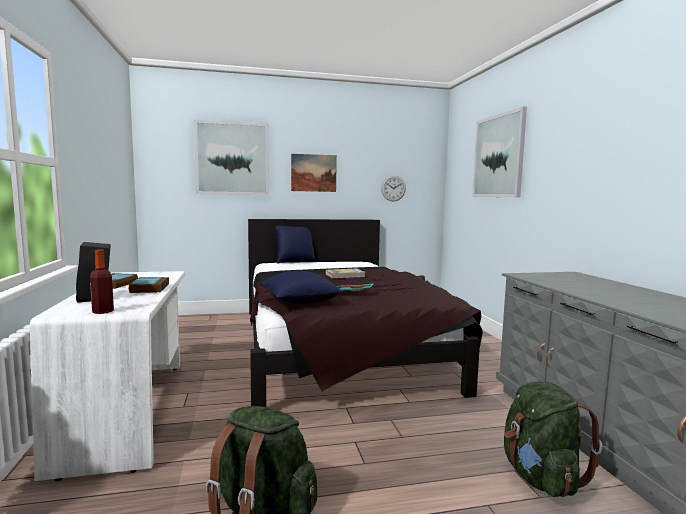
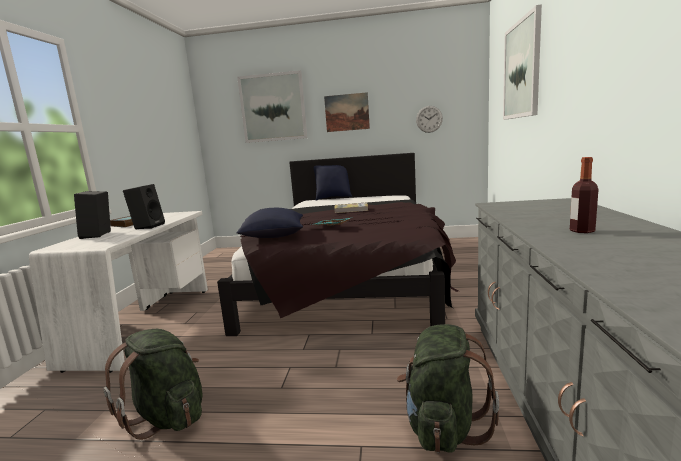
camera: 20 degrees right, 5 degrees up
bottle [90,250,114,314] -> bottle moved to [570,157,598,233]
book [129,277,169,293] -> black speaker [123,184,165,229]

